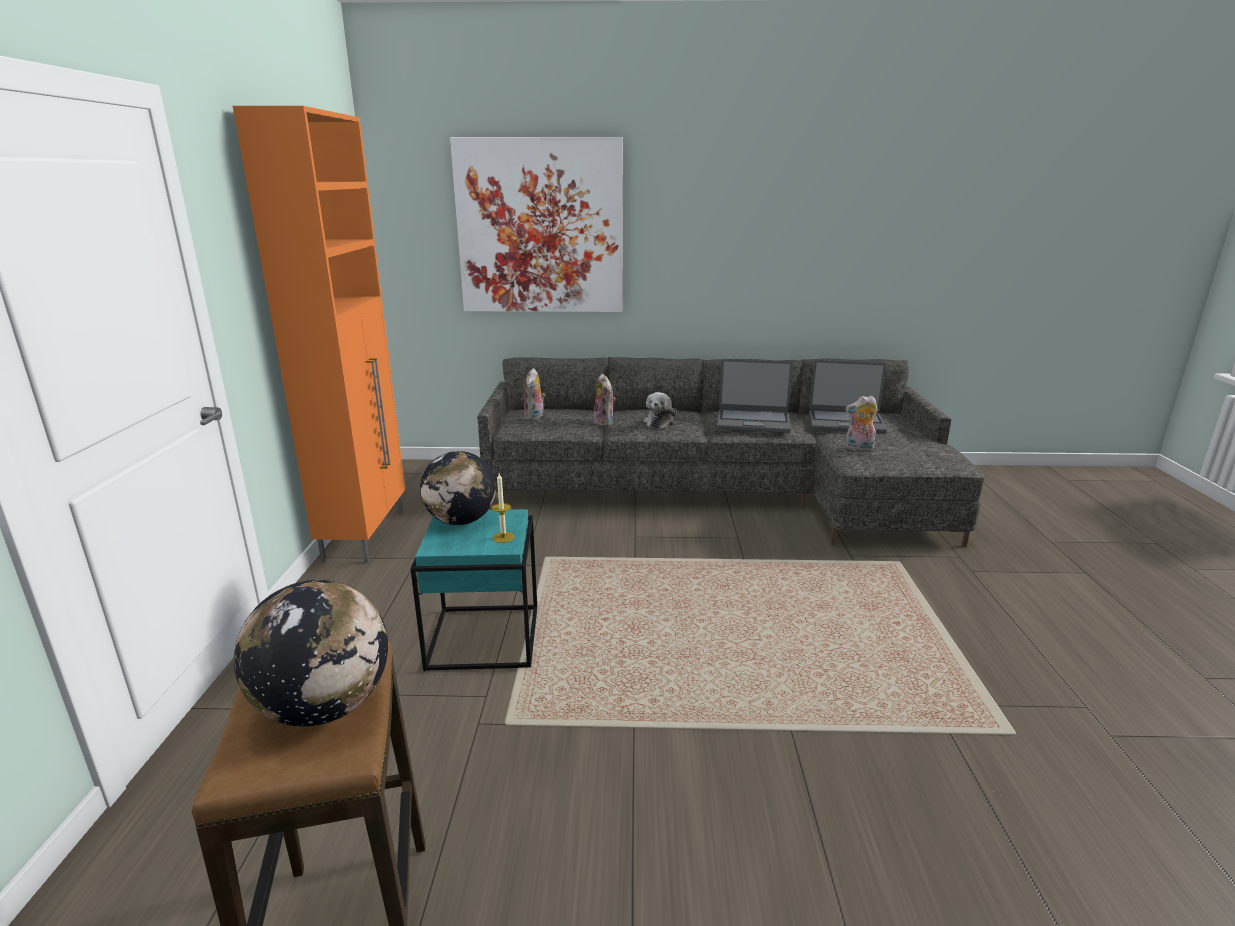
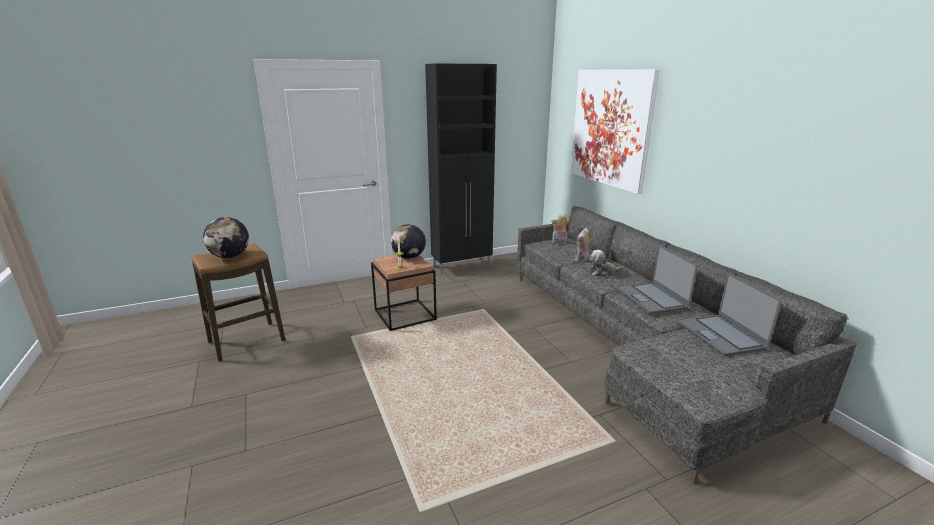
camera: 65 degrees right, 0 degrees up
orange cabinet [233,106,405,563] -> black cabinet [425,63,497,275]
turquoise side table [410,509,537,671] -> brown side table [371,255,437,331]
plush toy [845,396,878,451] -> none

